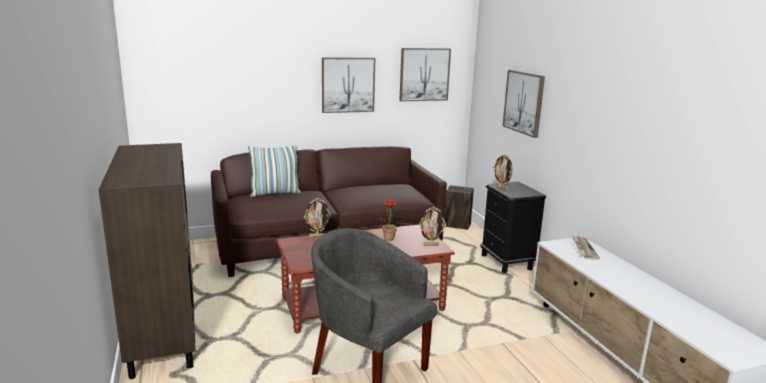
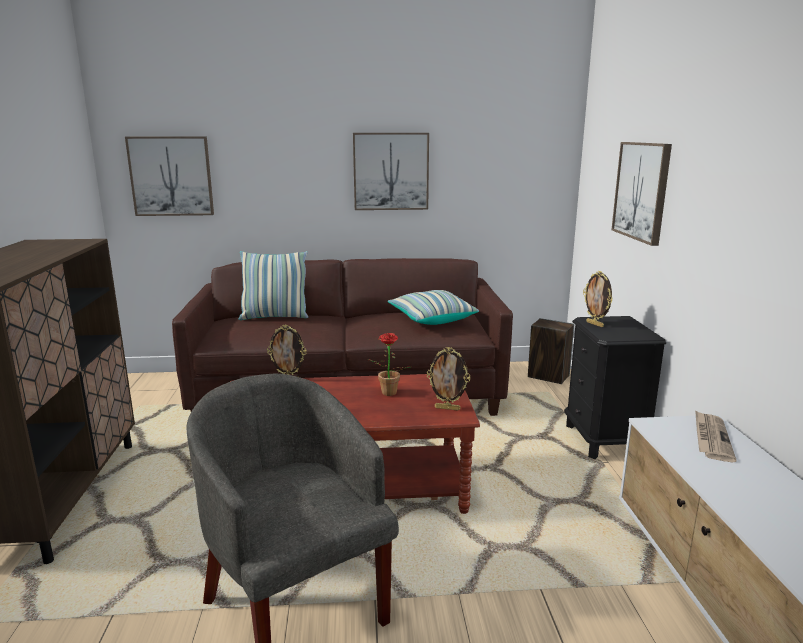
camera: 15 degrees right, 0 degrees up
picture [399,48,451,101] -> picture moved to [125,136,214,216]
none -> pillow [388,290,479,325]

